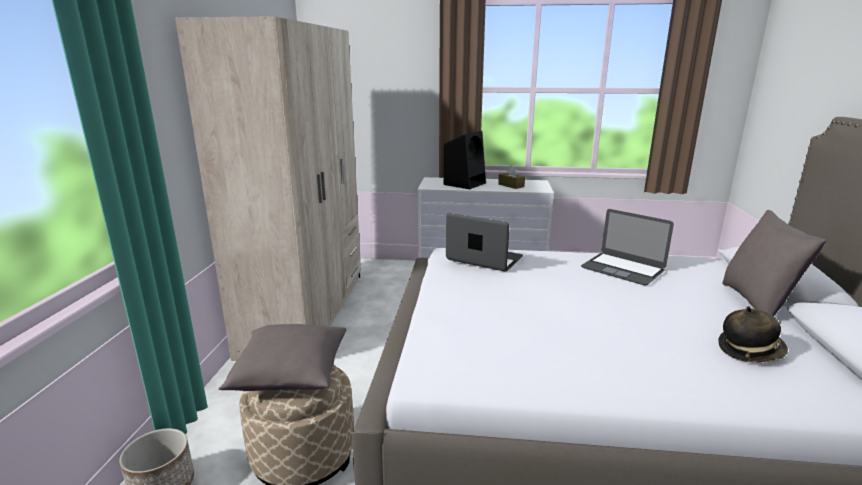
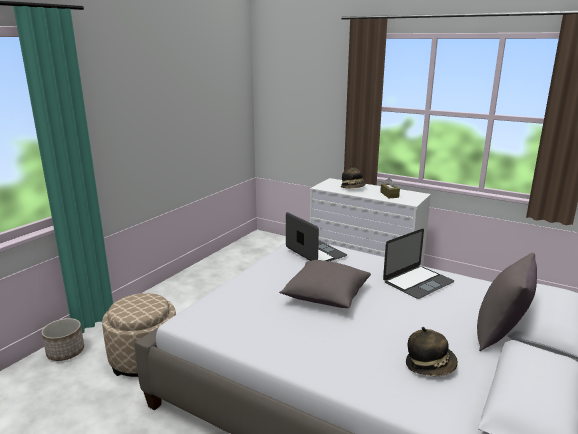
camera: 25 degrees right, 0 degrees up
beige wardrobe [175,17,361,361] -> none
grey pillow [218,324,346,391] -> grey pillow moved to [279,260,371,308]
black speaker [444,131,486,189] -> hat [340,165,366,188]
laptop [581,209,674,286] -> laptop turned 105 degrees counterclockwise [383,229,454,299]

